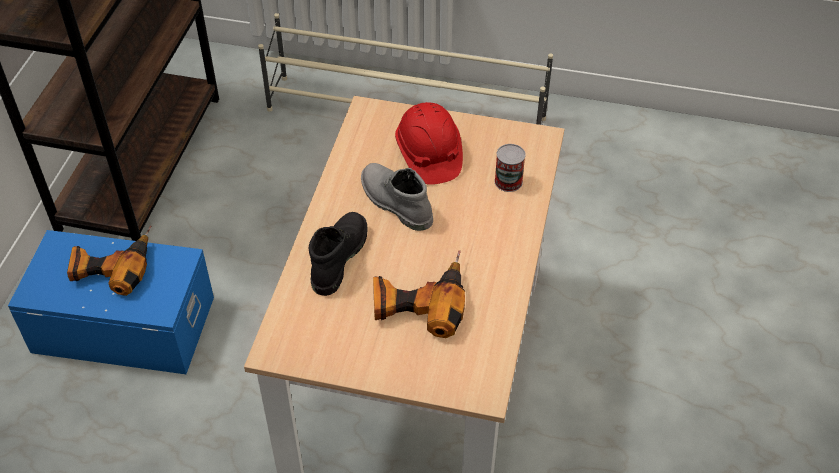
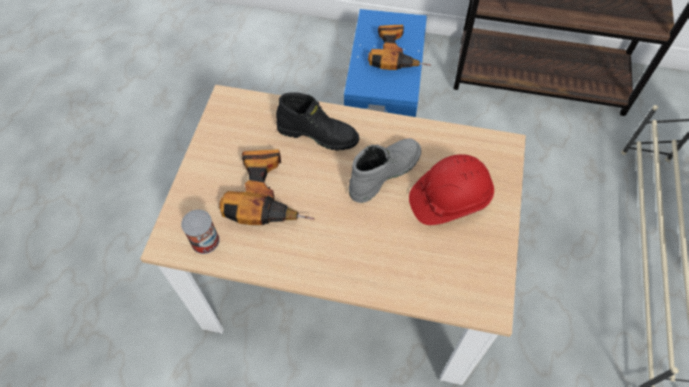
camera: 90 degrees right, 10 degrees up
can [494,144,526,192] -> can moved to [181,209,220,254]

